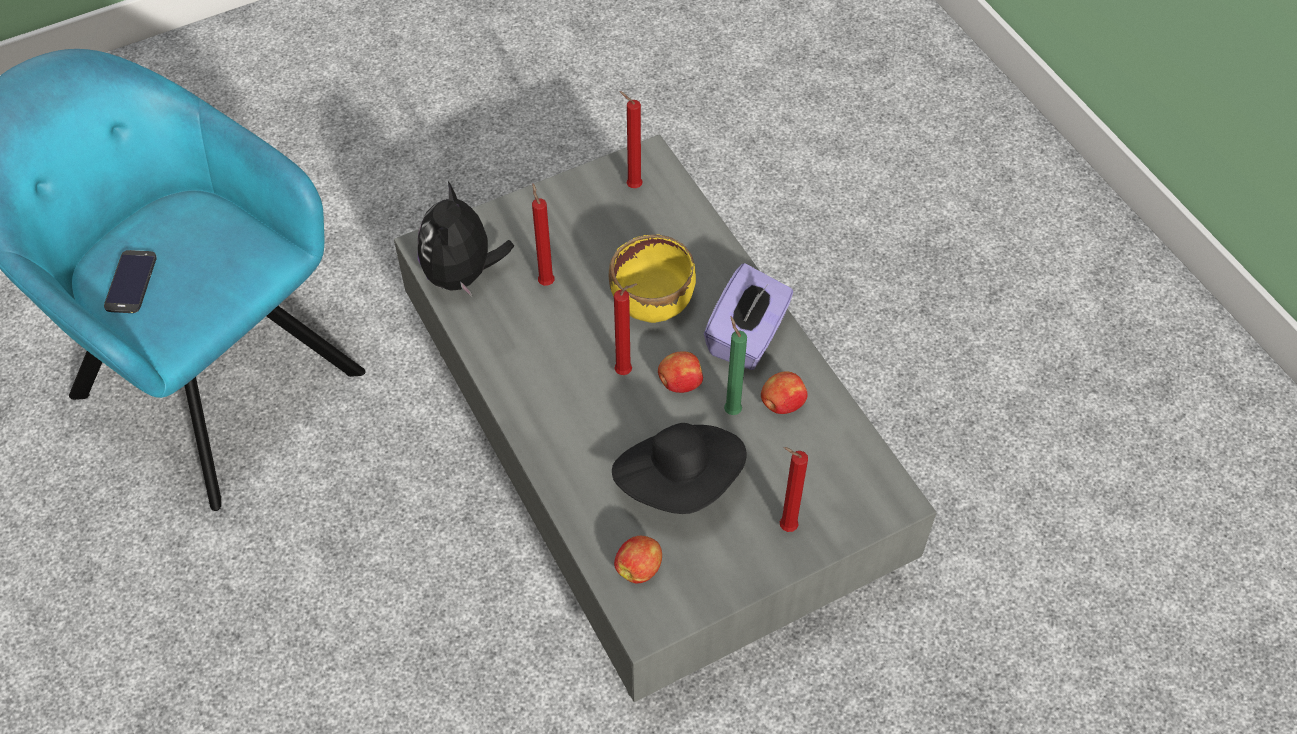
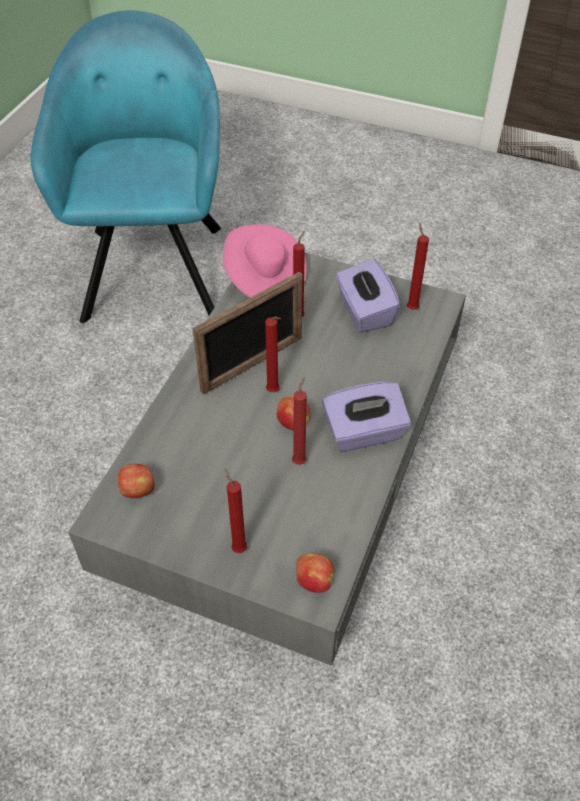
camera: 50 degrees right, 5 degrees down
phone [104,250,157,313] -> none
plush toy [418,181,514,297] -> pink hat [223,224,307,298]
yellow bowl [609,234,696,323] -> none
black hat [612,423,746,514] -> none
green candle [724,316,747,415] -> red candle [292,377,307,465]
apple [761,371,808,414] -> apple moved to [297,553,334,593]
none -> picture frame [193,272,302,394]
none -> purple tissue box [336,259,400,333]

